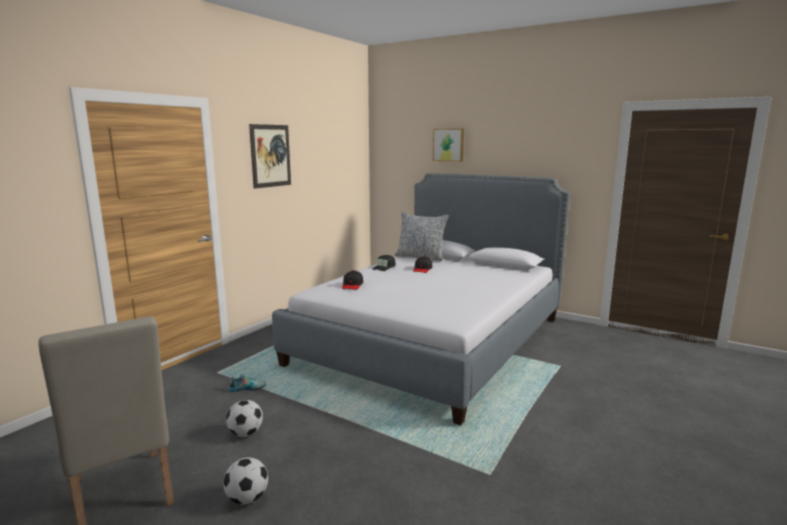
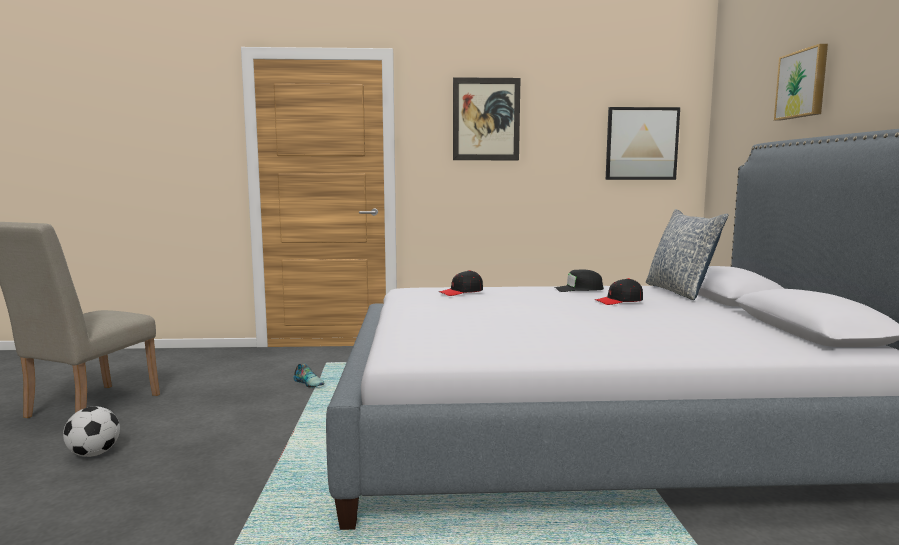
camera: 55 degrees right, 5 degrees down
football [226,400,263,437] -> none
none -> picture [606,107,680,180]

